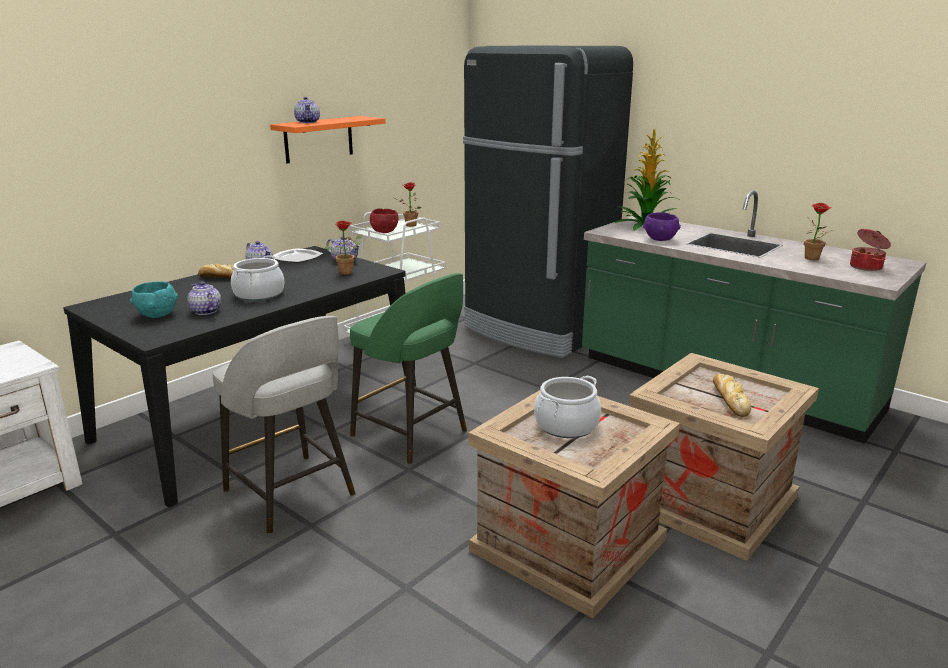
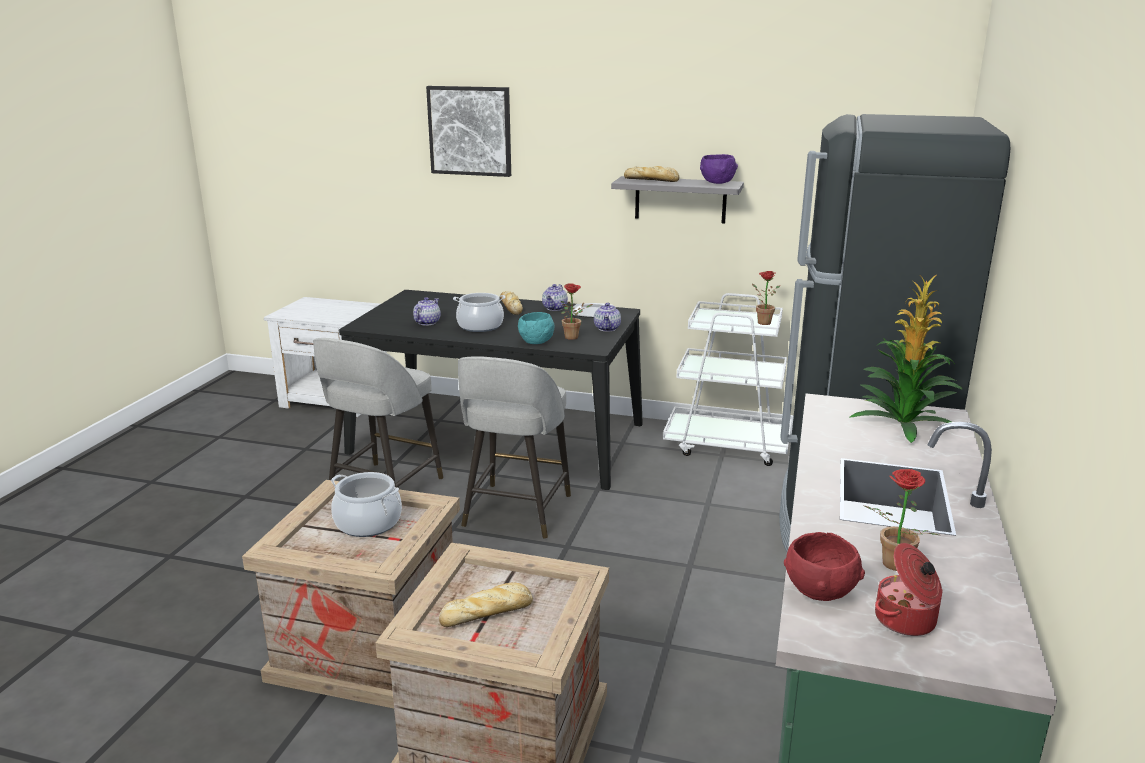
camera: 65 degrees right, 0 degrees up
turquoise bowl [130,281,178,318] -> turquoise bowl moved to [518,312,554,344]
orange shelf [270,116,386,163] -> grey shelf [611,176,744,223]
teapot [294,97,320,123] -> bread [624,166,679,182]
green stool [350,273,467,464] -> grey stool [458,356,571,539]
red bowl [370,209,399,233] -> red bowl moved to [784,532,865,601]
purple bowl [643,212,681,241] -> purple bowl moved to [700,154,738,184]
none -> picture [426,86,511,177]

